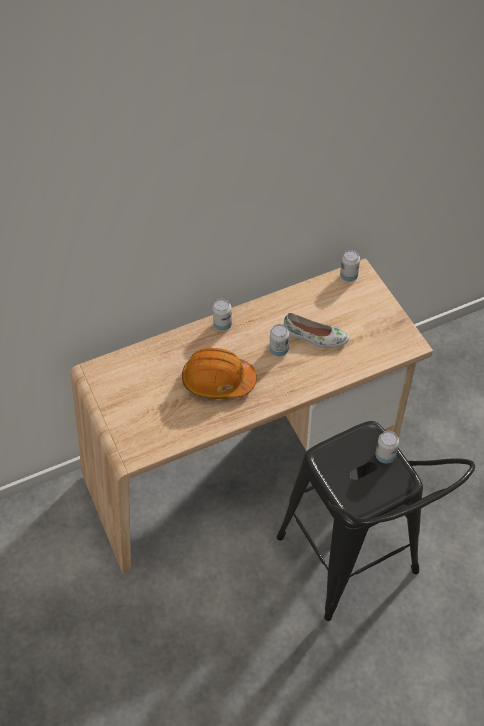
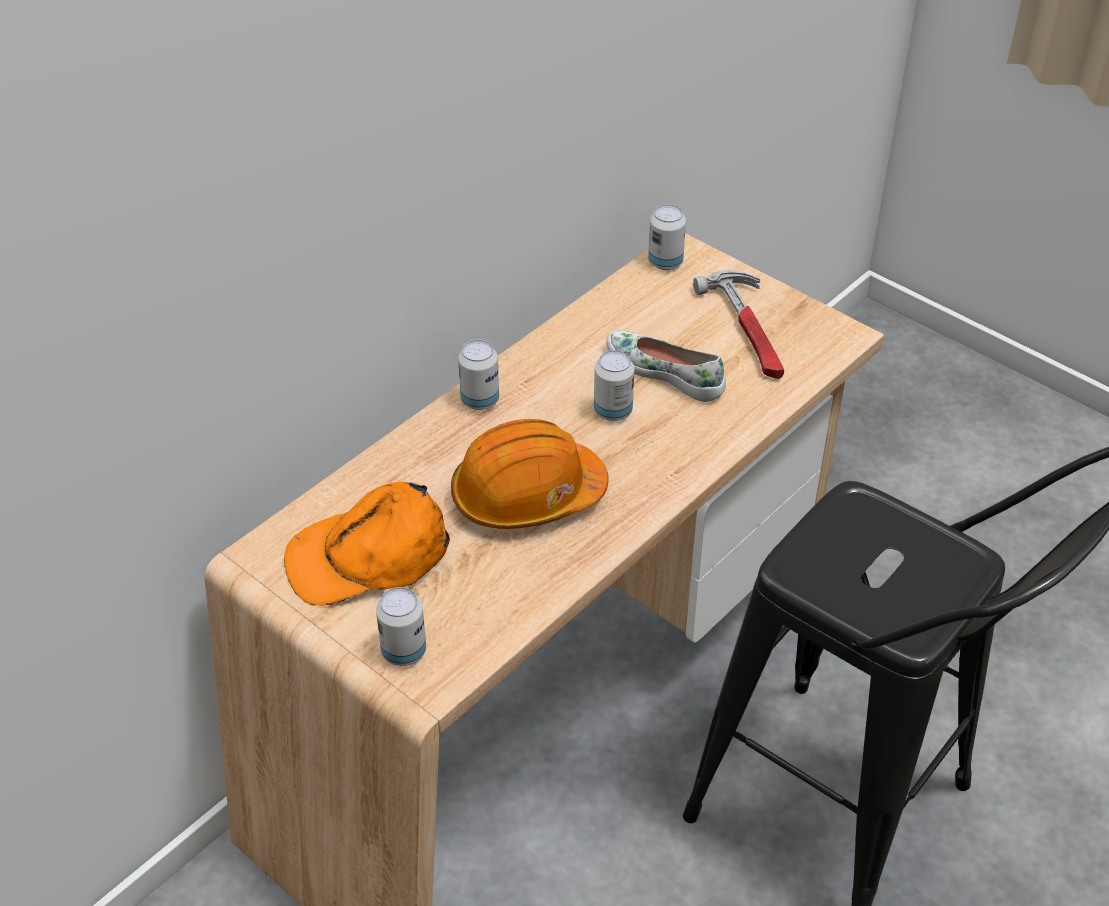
camera: 25 degrees left, 10 degrees down
white shoe [283,313,349,348] -> white shoe turned 135 degrees counterclockwise [606,330,726,402]
can [376,431,399,463] -> can moved to [376,587,426,666]
none -> orange cap [284,482,450,606]
none -> hammer [693,270,784,379]

